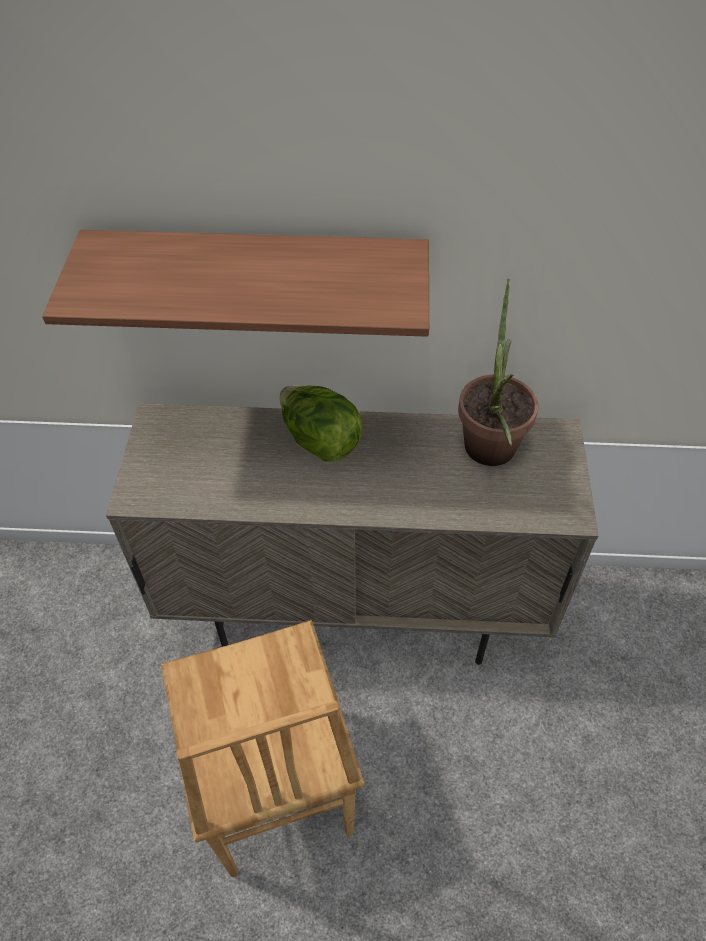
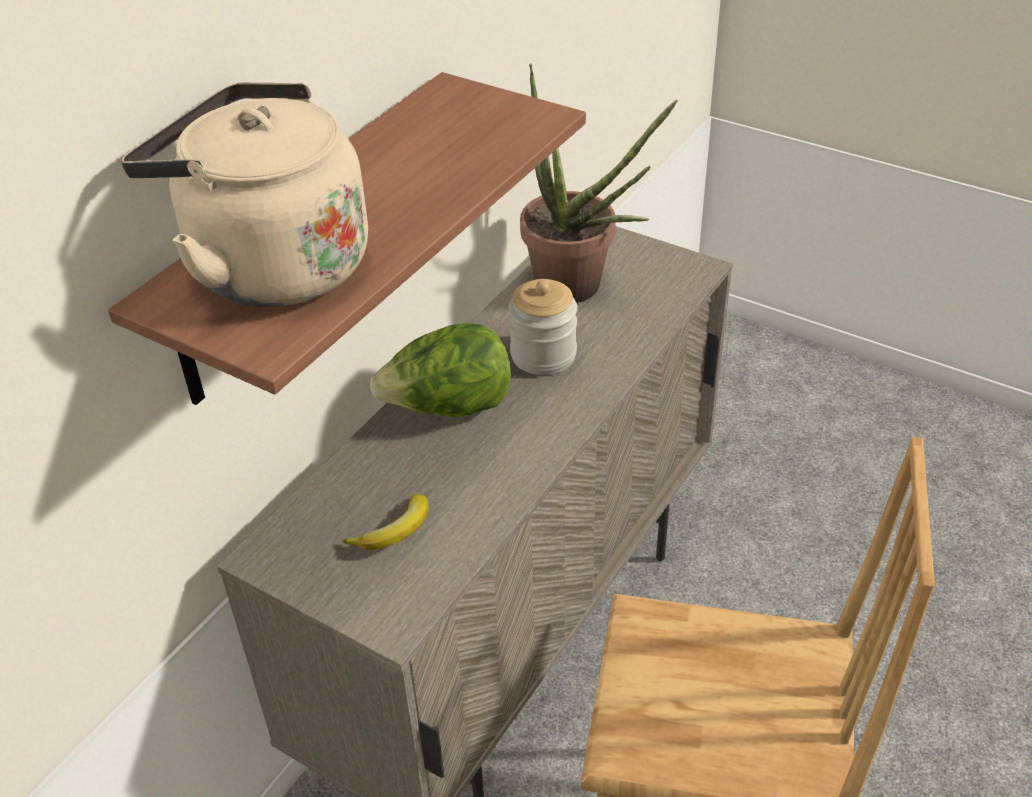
camera: 60 degrees left, 10 degrees down
none -> beige kettle [121,83,368,307]
none -> banana [342,494,429,550]
none -> jar [508,279,577,375]

